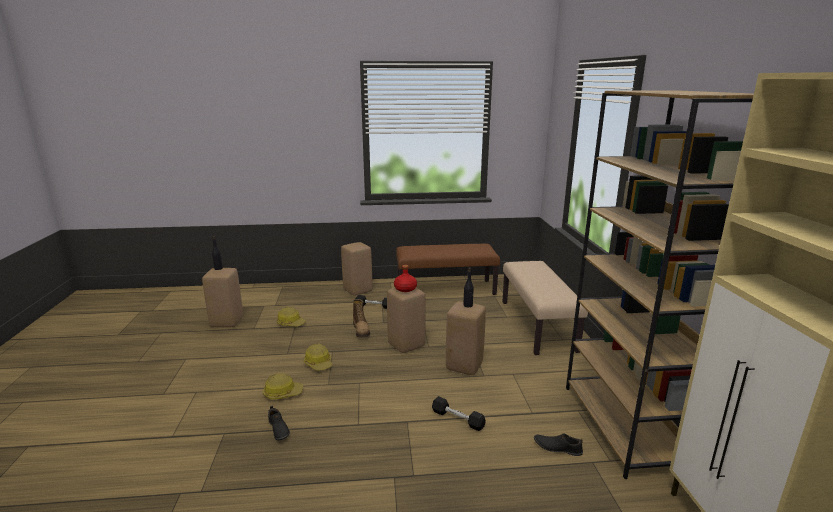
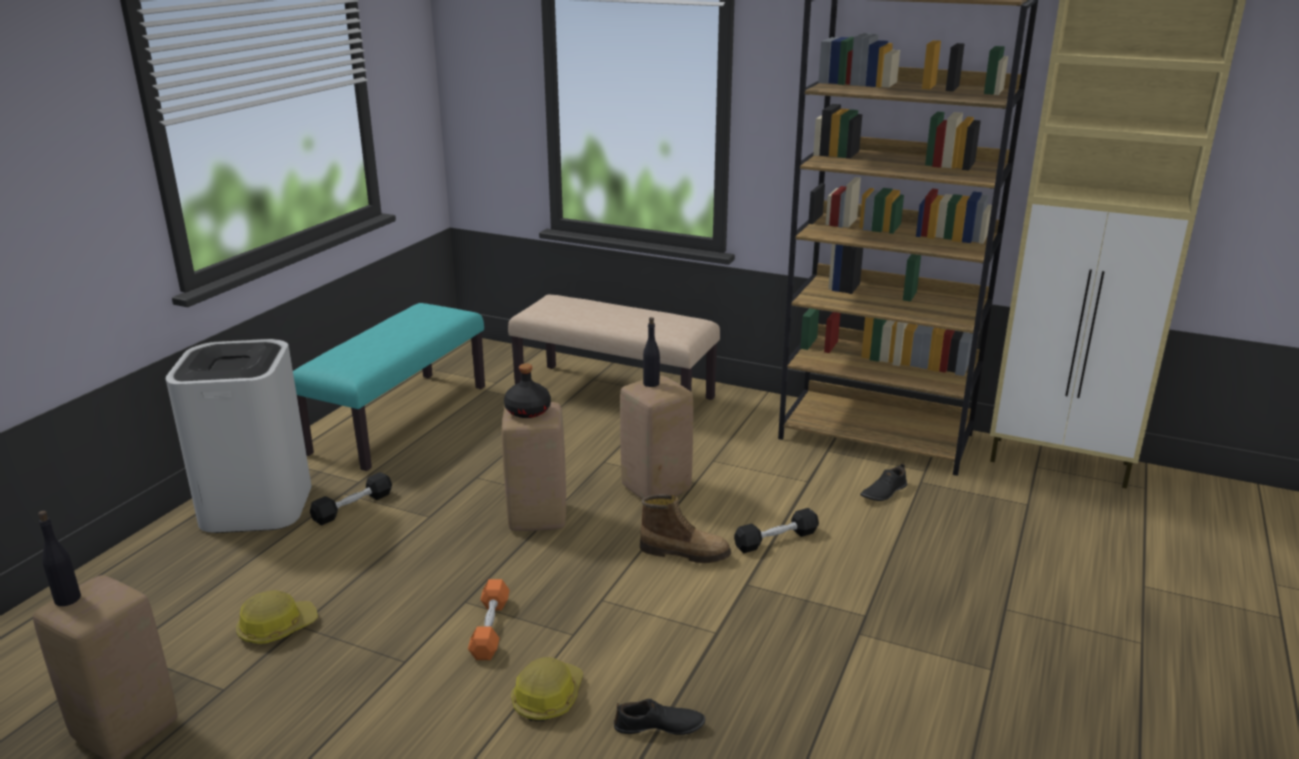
camera: 60 degrees left, 5 degrees up
hard hat [303,343,332,371] -> orange dumbbell [468,579,510,660]
beige stool [341,242,372,296] -> white trash can [166,339,312,533]
boot [353,299,370,338] -> boot moved to [640,494,731,563]
red bottle [394,265,417,292] -> black bottle [504,363,551,418]
brown bench [396,244,500,295] -> turquoise bench [293,303,485,471]

